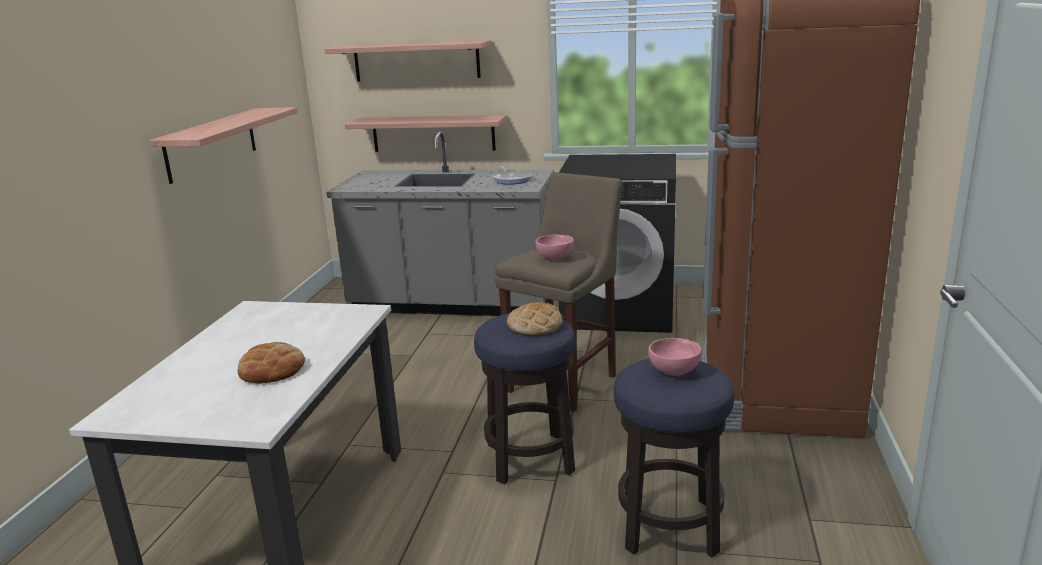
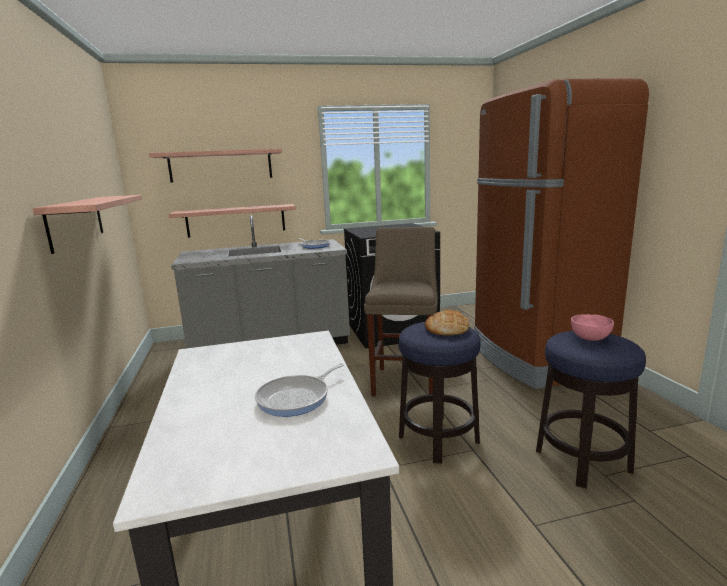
camera: 25 degrees left, 5 degrees down
bread [238,342,305,384] -> frying pan [255,363,344,417]
pink bowl [535,234,574,260] -> none

